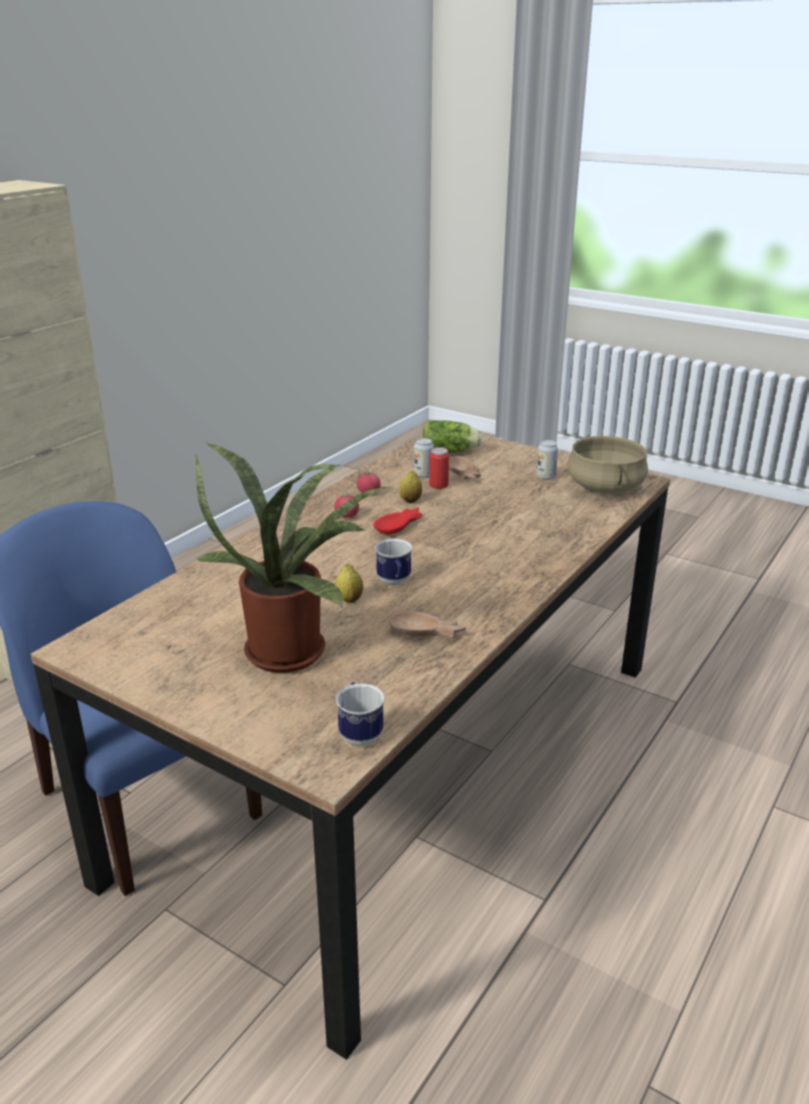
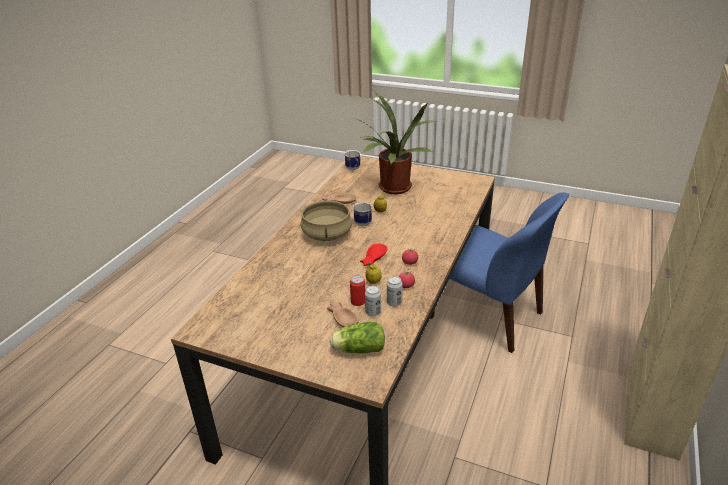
camera: 170 degrees right, 5 degrees up
can [536,440,558,480] -> can moved to [387,276,403,307]
beige cooking pot [567,436,648,493] -> beige cooking pot moved to [301,200,352,241]

